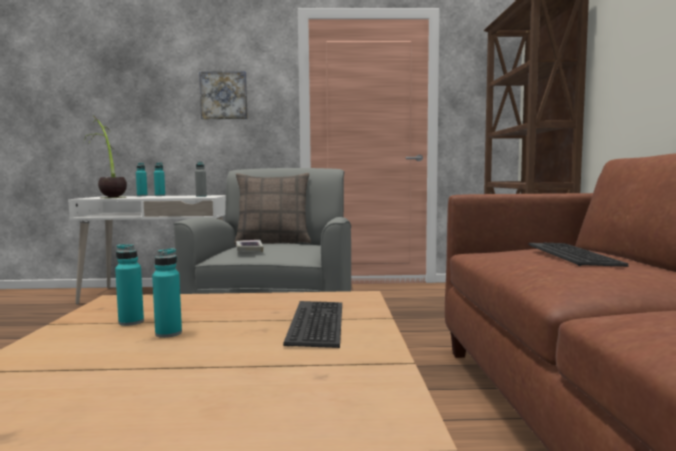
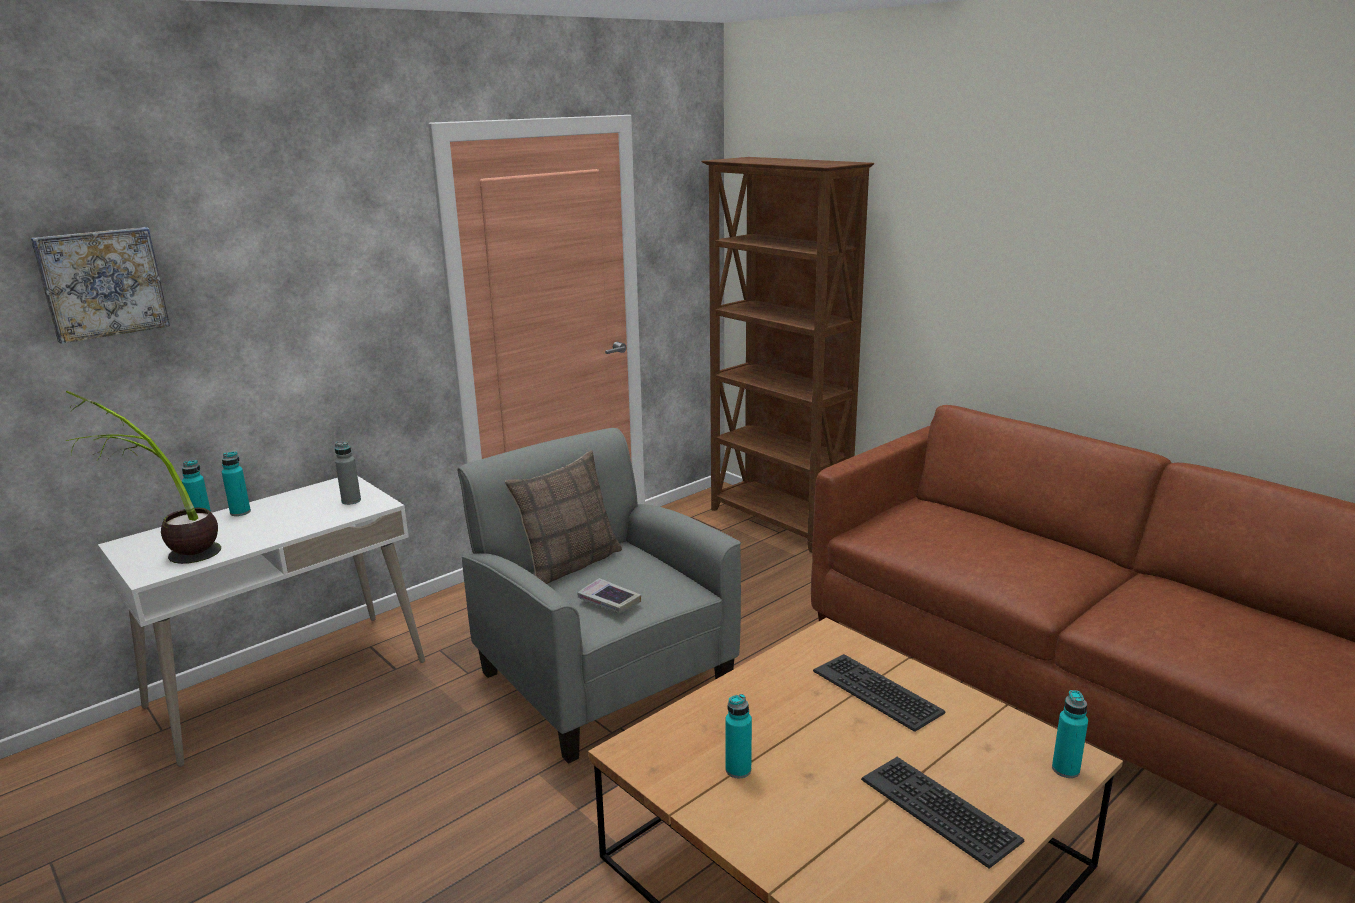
camera: 40 degrees left, 15 degrees up
turquoise bottle [152,248,182,338] -> turquoise bottle moved to [1052,690,1088,778]
picture [199,71,248,119] -> picture moved to [31,227,170,344]
keyboard [528,243,629,267] -> keyboard moved to [861,757,1024,869]

